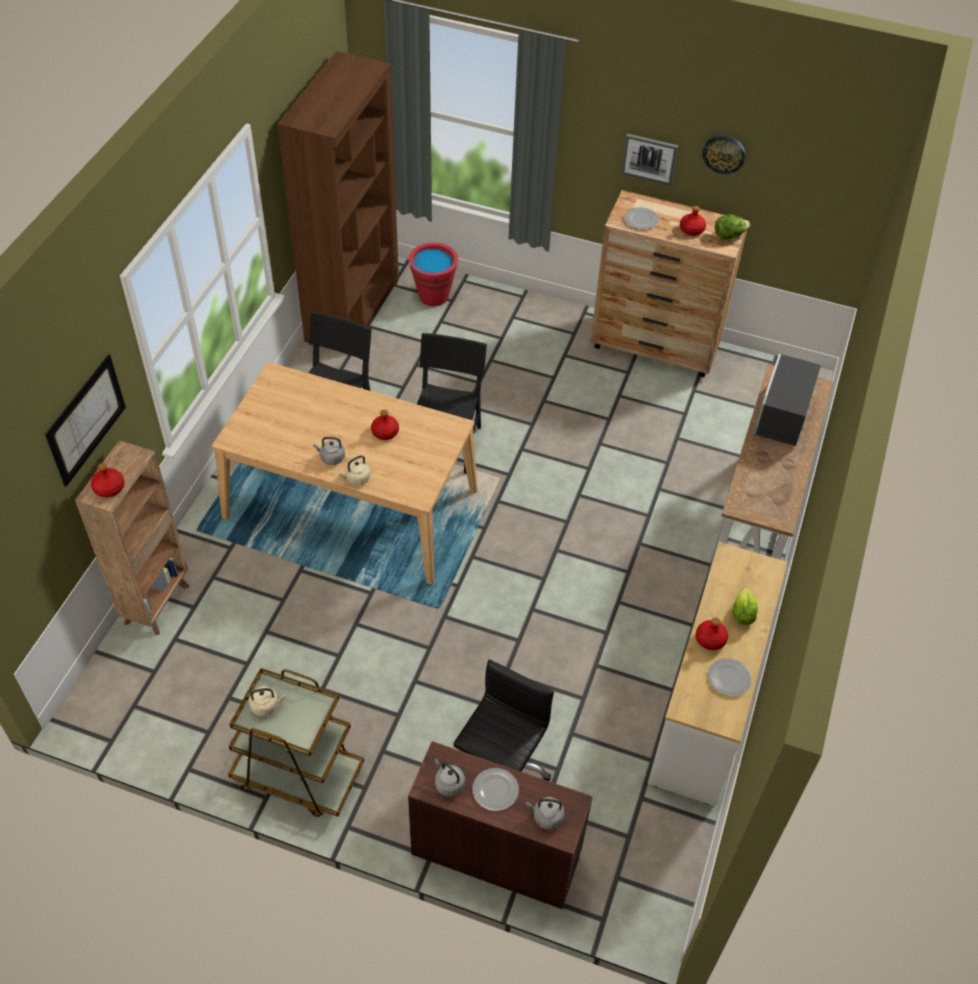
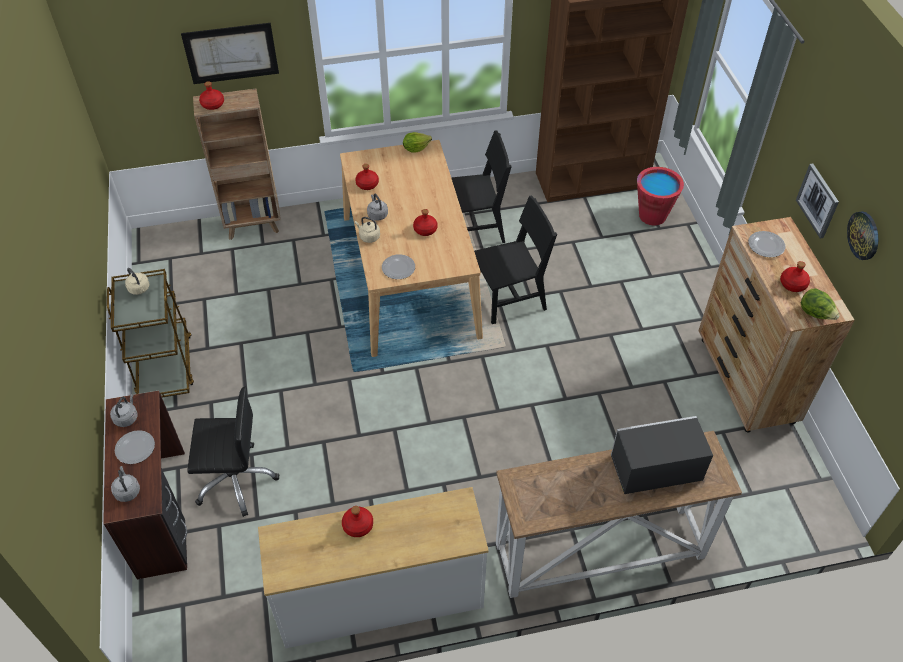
camera: 60 degrees right, 0 degrees up
plate [708,658,752,697] -> plate moved to [382,254,415,279]
lettuce [732,587,758,625] -> lettuce moved to [403,132,432,153]
none -> red bottle [355,164,379,190]

